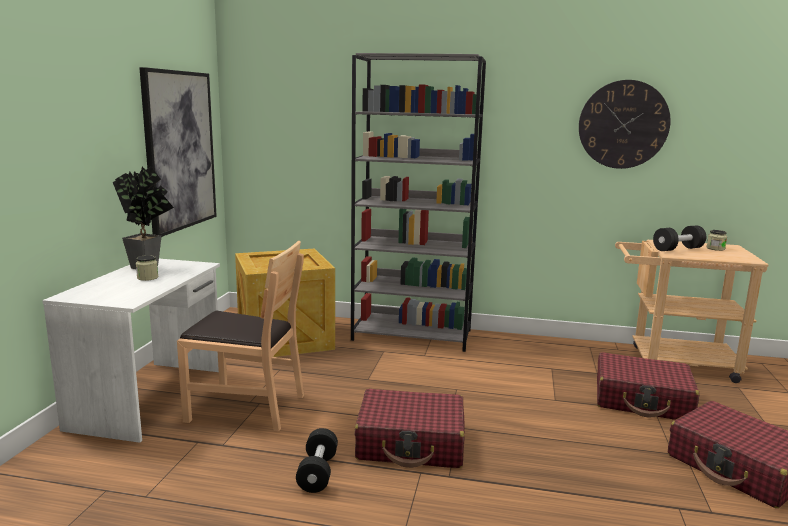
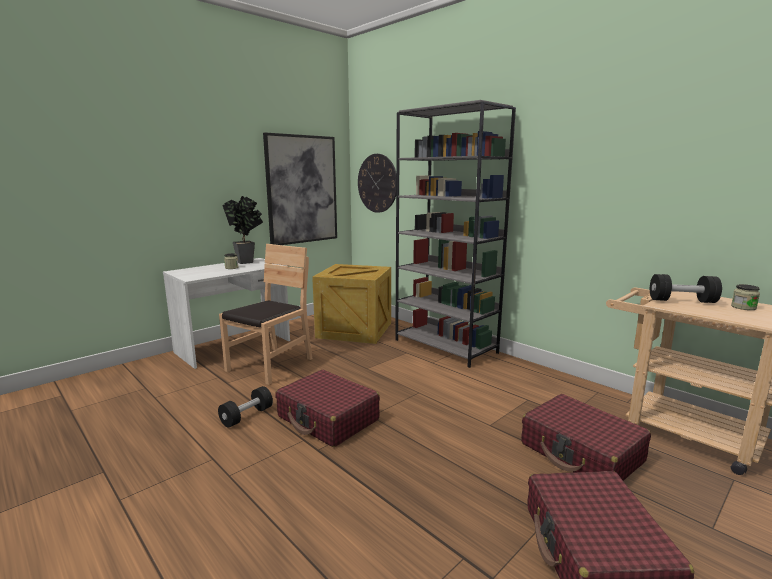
camera: 35 degrees right, 0 degrees up
brown chair [177,241,304,431] -> brown chair turned 105 degrees counterclockwise [219,244,312,385]
wall clock [579,80,671,169] -> wall clock moved to [358,154,396,213]

